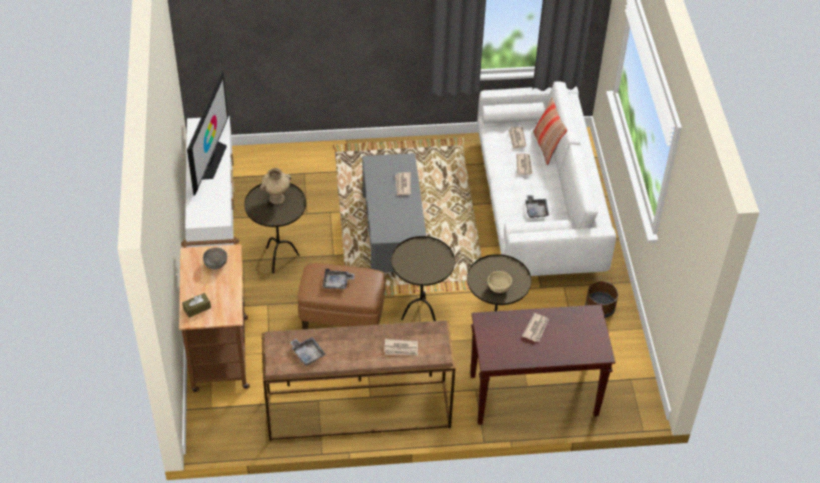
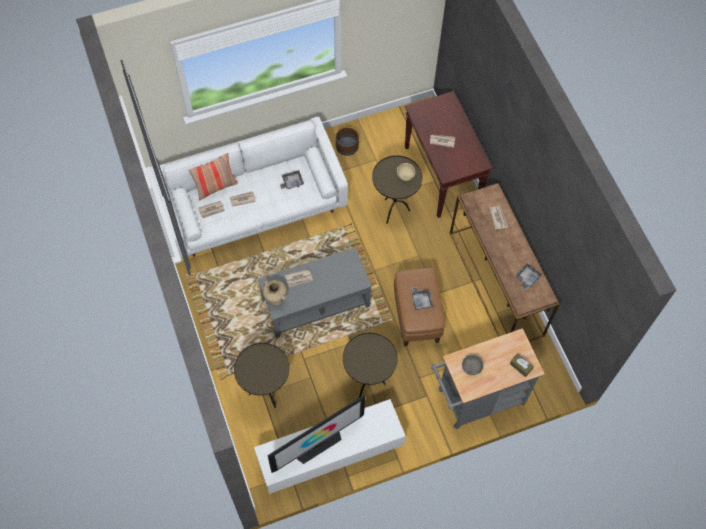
camera: 105 degrees left, 15 degrees up
brown cart [179,237,250,392] -> grey cart [431,328,545,429]
television [187,71,228,196] -> television turned 150 degrees clockwise [267,395,365,473]
beige vase [260,168,292,205] -> beige vase moved to [262,280,287,305]
brown side table [391,236,455,321] -> brown side table moved to [234,343,289,408]

